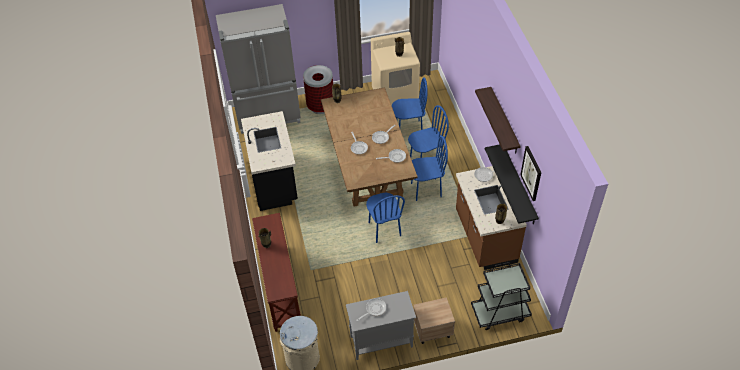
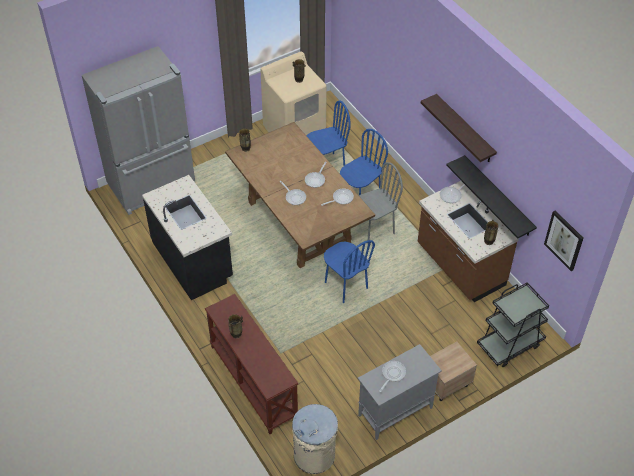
camera: 20 degrees left, 0 degrees up
trash can [303,65,333,114] -> none
blue chair [411,136,448,201] -> grey chair [359,162,403,244]
picture [520,146,541,201] -> picture moved to [544,211,583,271]

